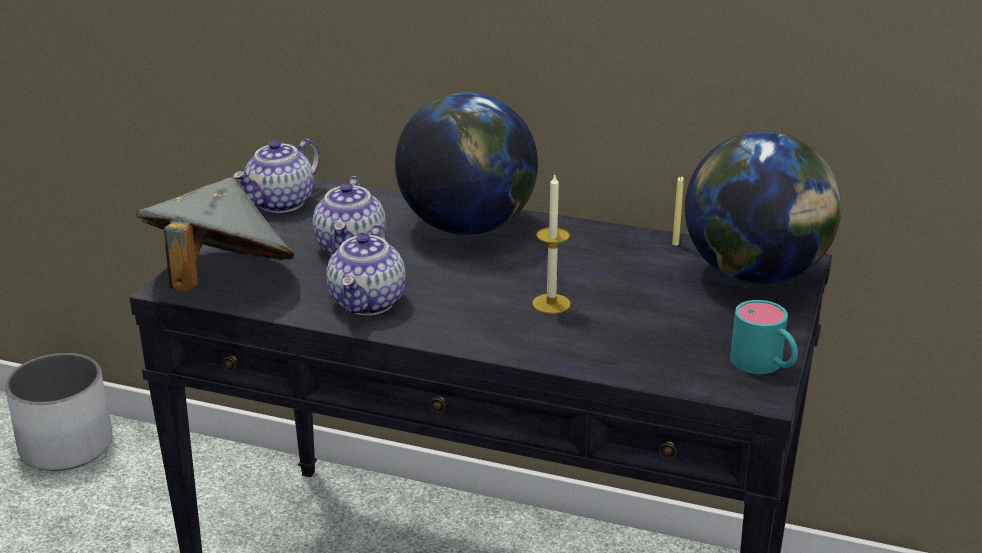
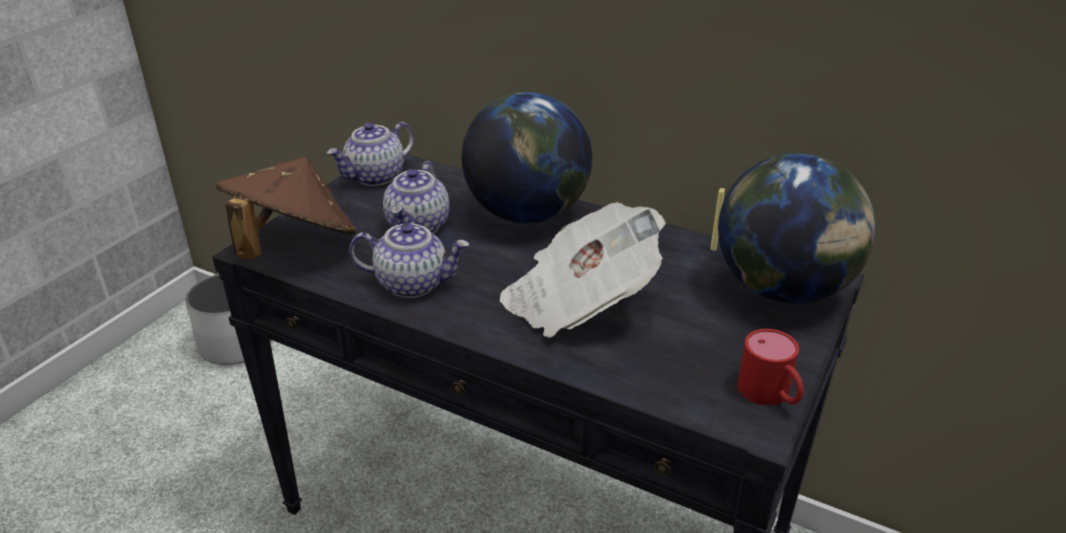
camera: 10 degrees right, 5 degrees up
grey hat [136,177,294,292] -> brown hat [215,157,357,260]
teapot [326,224,406,315] -> teapot turned 105 degrees counterclockwise [349,223,469,298]
candle [532,175,570,314] -> newspaper [500,202,666,338]
turquoise mug [730,300,798,374] -> red mug [737,329,804,405]

